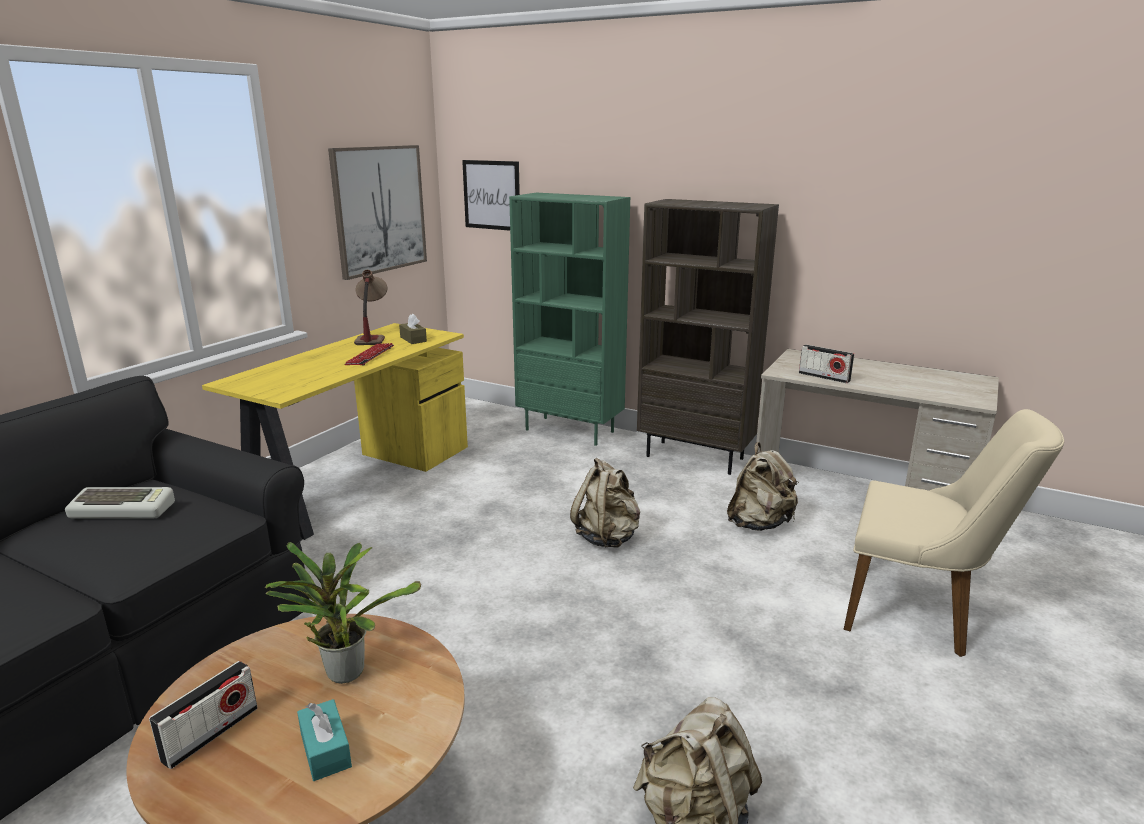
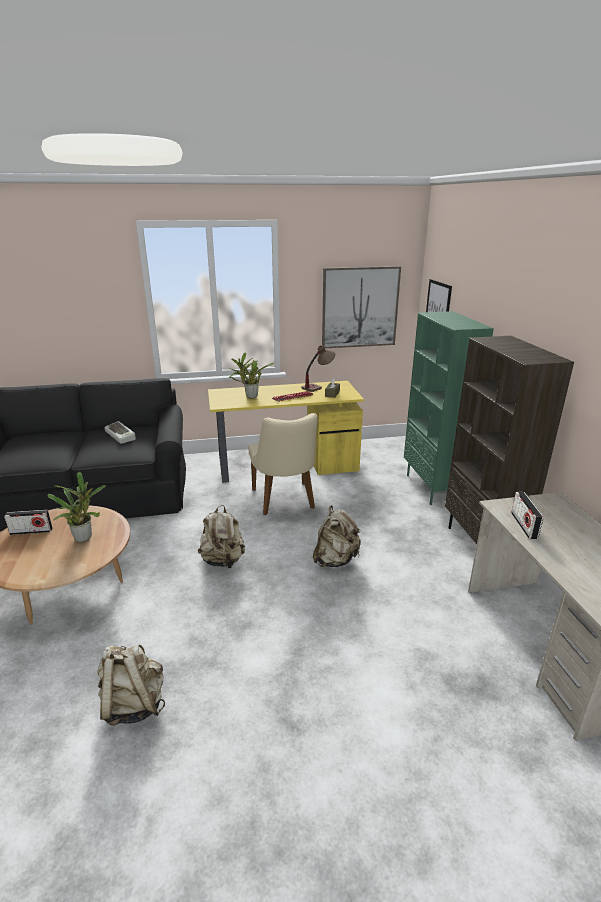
camera: 50 degrees right, 5 degrees up
turquoise tissue box [297,699,352,781] -> none
beige backpack [727,442,799,531] -> beige backpack moved to [198,505,245,569]
beige chair [843,409,1064,657] -> beige chair moved to [248,413,318,515]
none -> potted plant [229,353,275,398]

